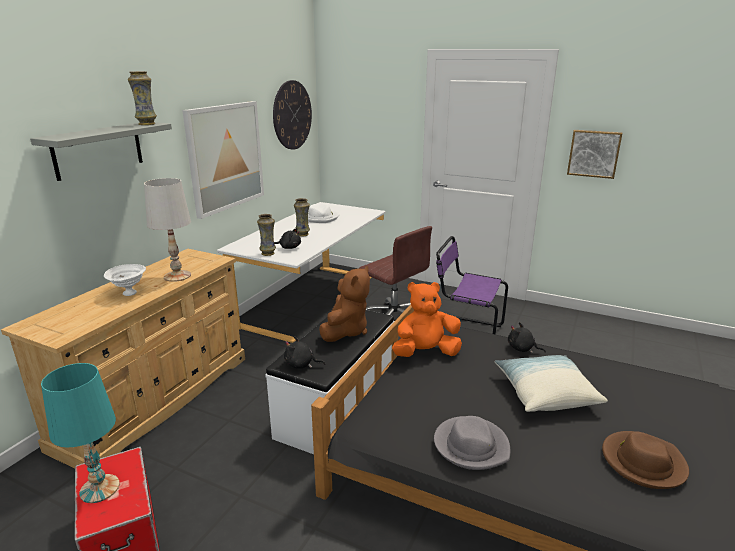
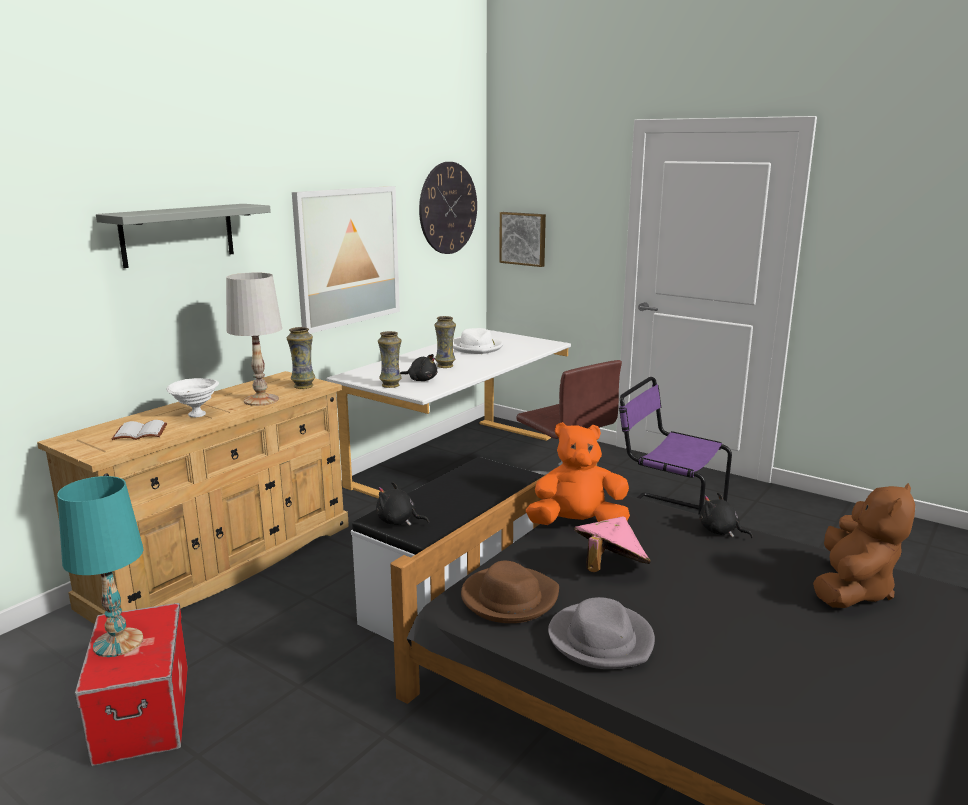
camera: 10 degrees right, 5 degrees down
vase [128,71,157,125] -> vase moved to [287,327,315,389]
brown plush toy [319,266,370,342] -> brown plush toy moved to [813,483,915,608]
pillow [495,355,608,412] -> none
picture [567,130,623,179] -> picture moved to [499,212,546,267]
brown hat [602,431,689,489] -> brown hat moved to [461,561,559,623]
none -> white book [112,420,167,440]
none -> pink hat [574,516,651,572]

